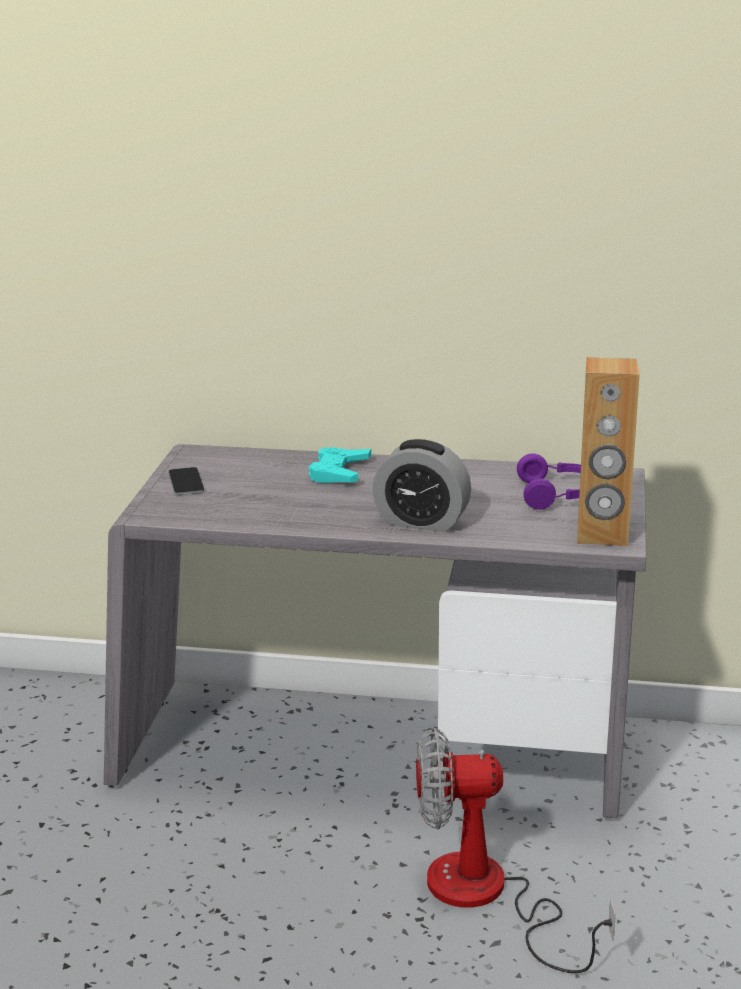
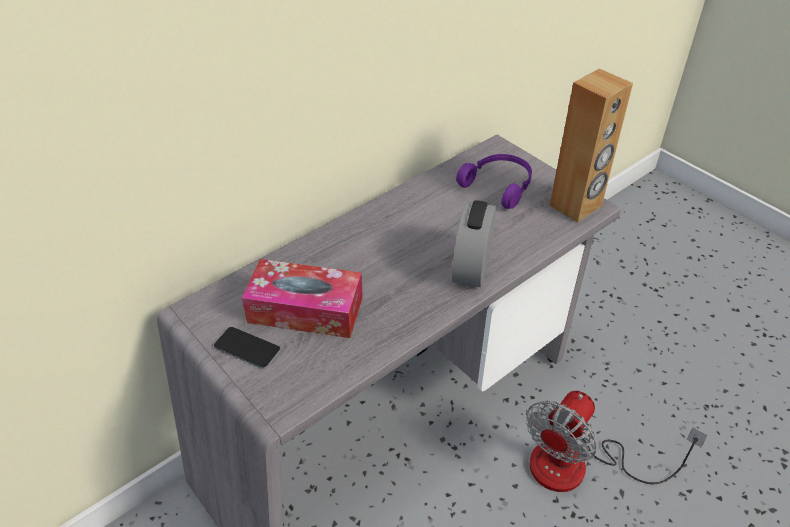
camera: 50 degrees left, 20 degrees up
turquoise game controller [309,447,371,483] -> none
alarm clock [373,439,471,532] -> alarm clock turned 135 degrees clockwise [452,201,496,287]
none -> tissue box [242,259,363,338]

